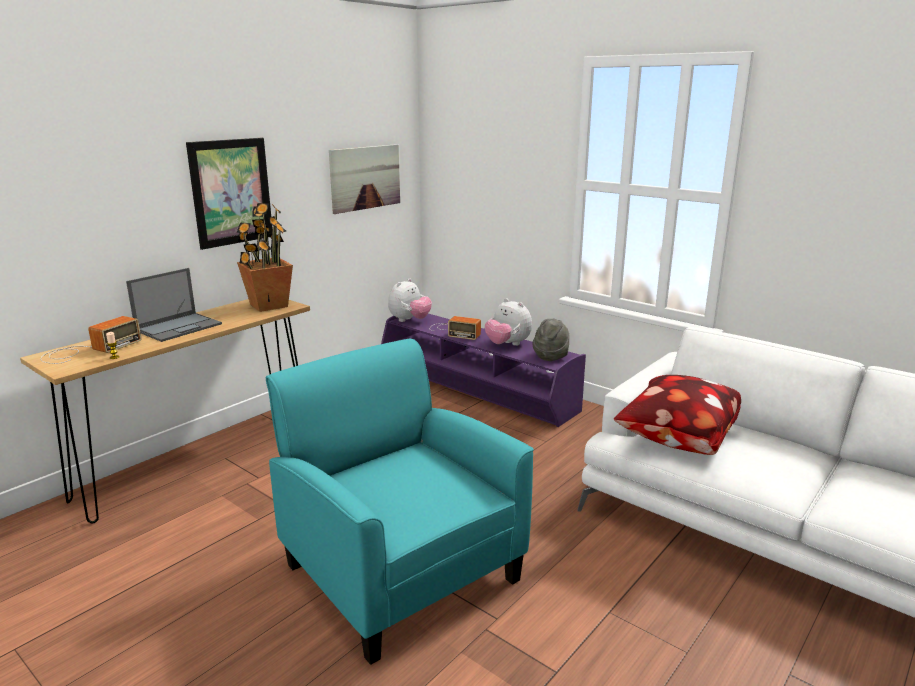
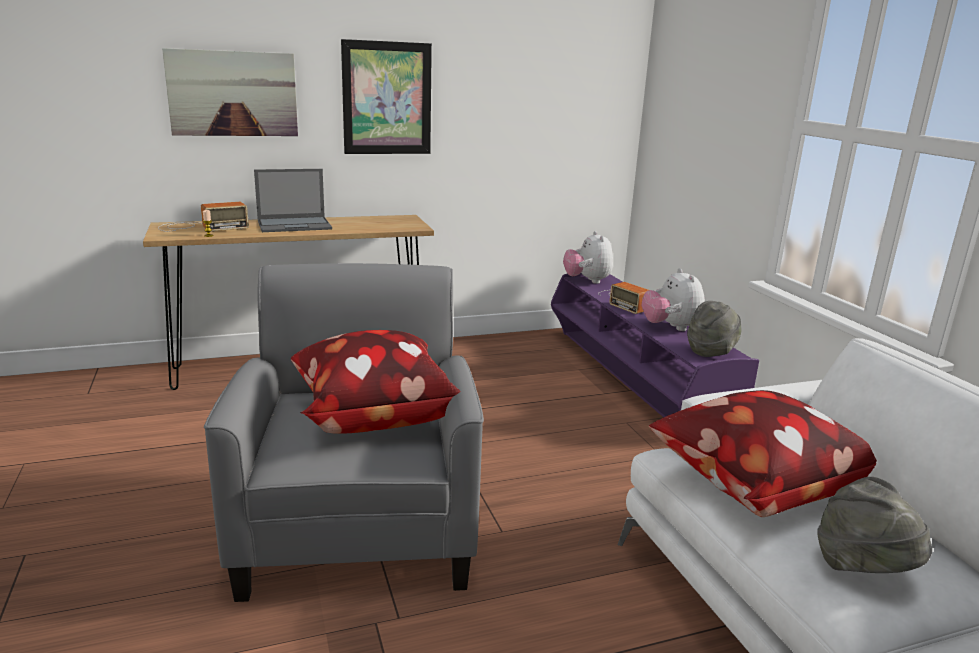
camera: 30 degrees right, 0 degrees up
potted plant [237,203,293,312] -> none
turquoise armchair [266,339,534,665] -> grey armchair [204,263,484,602]
picture [329,144,400,214] -> picture moved to [162,48,298,136]
plush toy [388,278,432,322] -> plush toy turned 105 degrees clockwise [563,231,613,284]
none -> pillow [291,330,461,434]
none -> grey hat [817,477,932,573]

